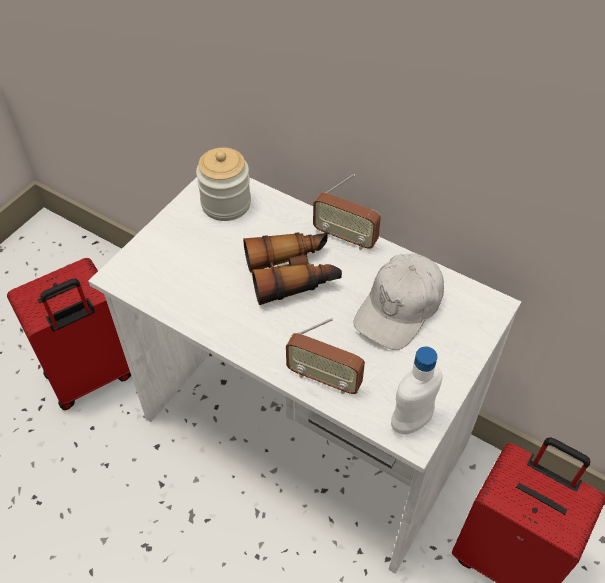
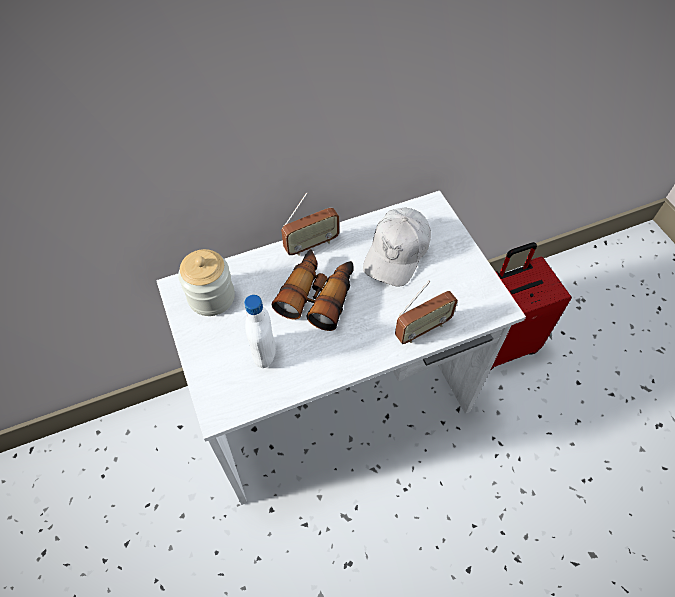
camera: 55 degrees left, 5 degrees up
red suitcase [7,258,131,410] -> none
white cap [353,254,444,350] -> white cap turned 45 degrees clockwise [363,208,431,287]
white bottle [391,346,442,434] -> white bottle moved to [244,295,276,368]

